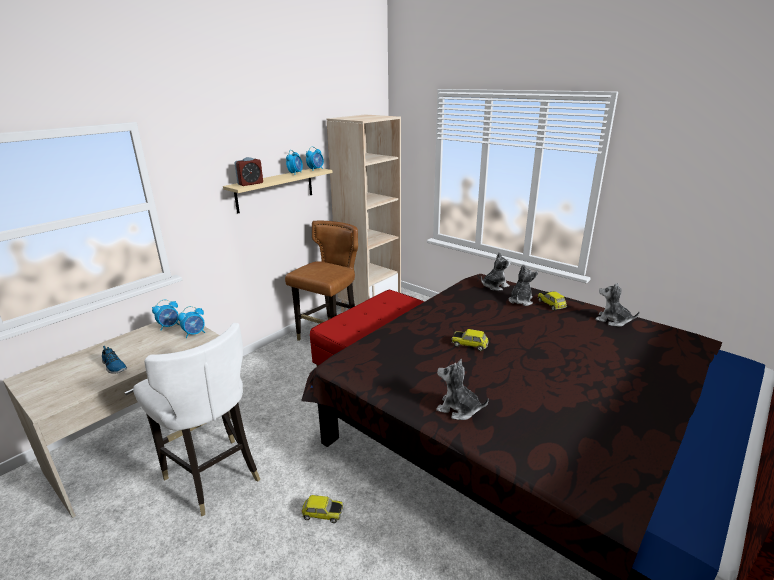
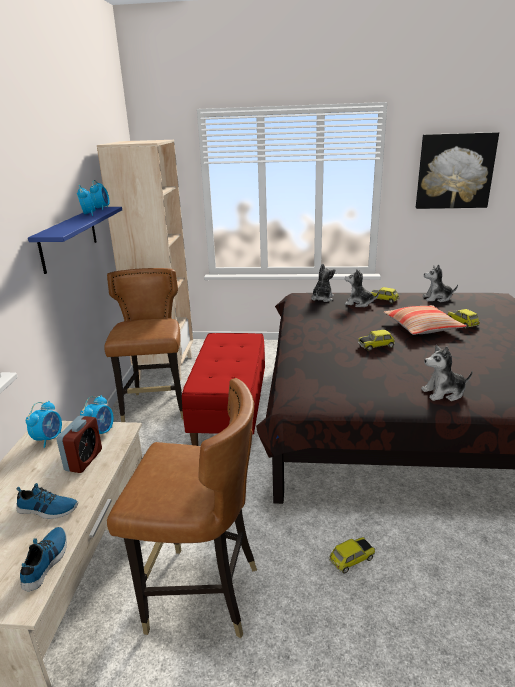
camera: 35 degrees left, 0 degrees up
white chair [133,323,260,516] -> brown chair [107,378,257,638]
beige shelf [223,168,332,214] -> blue shelf [28,207,122,274]
alarm clock [235,157,263,186] -> alarm clock moved to [57,415,102,473]
plush toy [509,264,538,306] -> plush toy turned 60 degrees counterclockwise [345,269,379,307]
none -> shoe [20,527,67,591]
none -> pillow [383,305,466,335]
none -> picture [416,132,499,209]
none -> toy car [448,309,480,328]

